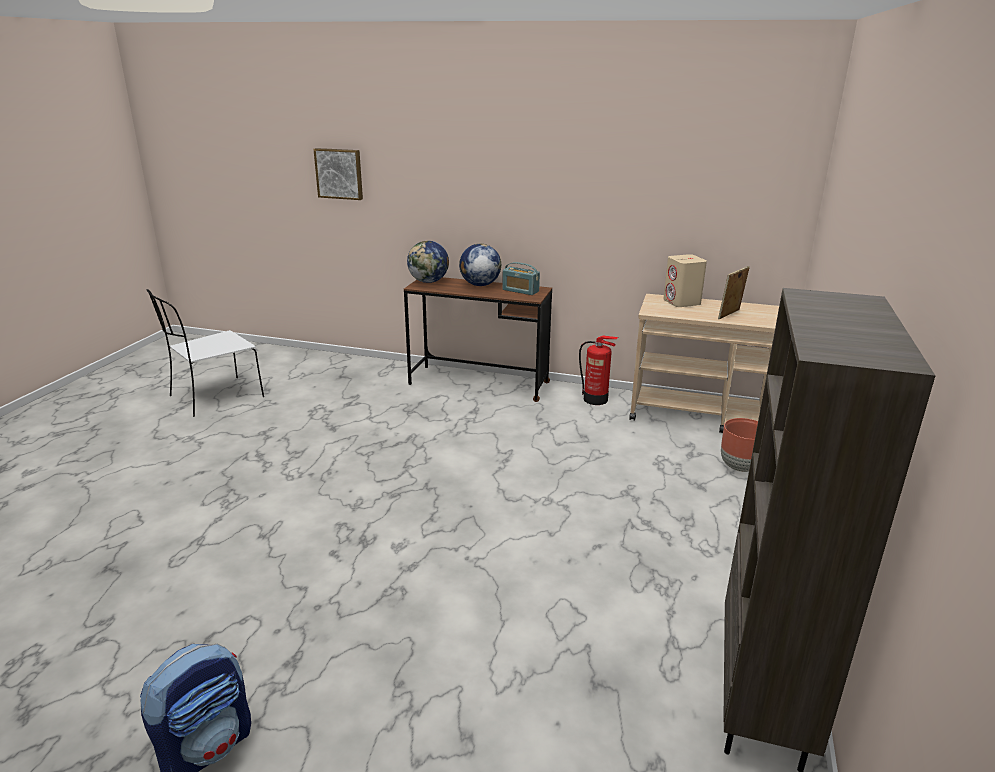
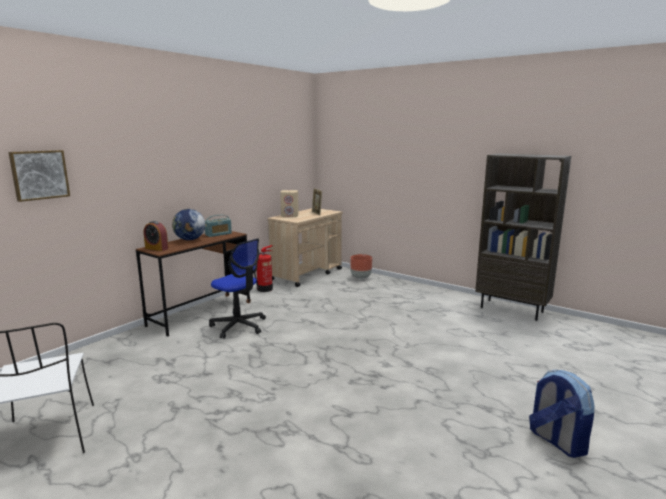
camera: 70 degrees left, 10 degrees down
globe [407,241,449,283] -> alarm clock [144,221,168,251]
none -> office chair [209,238,266,339]

